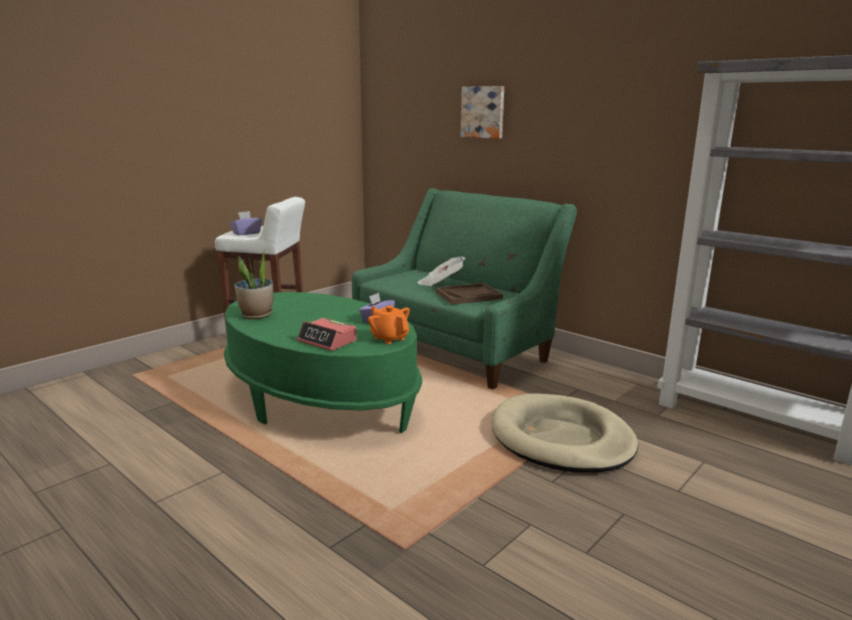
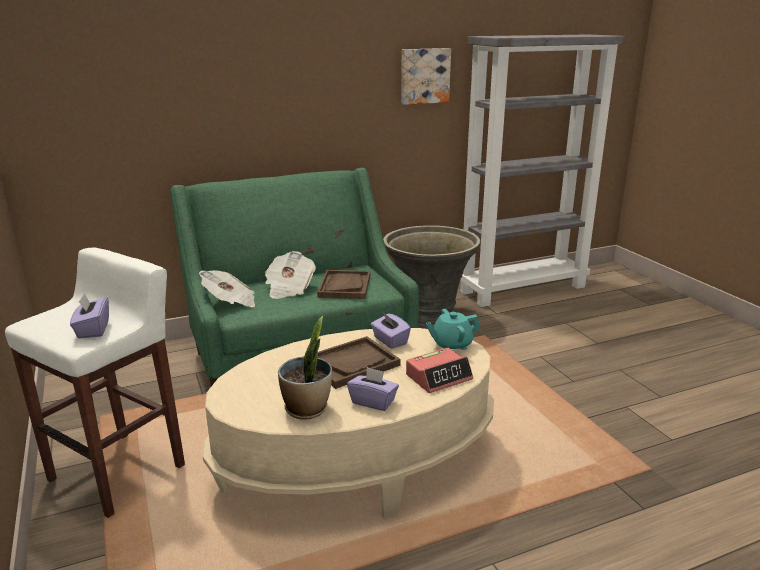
camera: 65 degrees left, 5 degrees up
green coffee table [224,292,422,433] -> beige coffee table [203,328,494,519]
orange teapot [368,306,410,344] -> turquoise teapot [426,309,480,350]
picture [461,86,504,139] -> picture moved to [401,48,451,105]
beige dog bed [491,393,638,473] -> none
none -> newspaper [199,270,255,307]
none -> brown tray [317,336,400,389]
none -> purple tissue box [347,367,399,411]
none -> grey planter [383,225,480,329]

